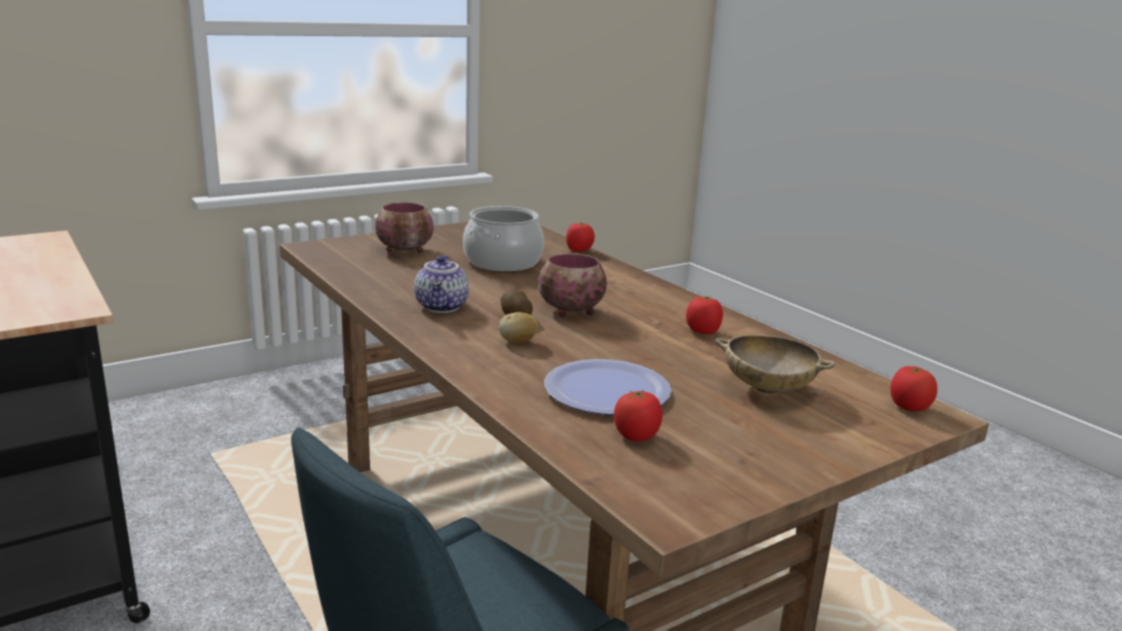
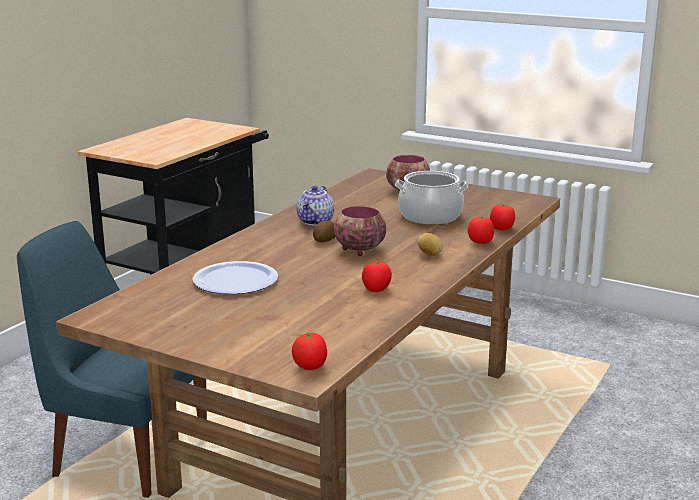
camera: 65 degrees right, 0 degrees up
teapot [414,255,469,313] -> teapot turned 45 degrees counterclockwise [296,186,334,226]
potato [499,312,538,343] -> potato moved to [417,233,443,256]
tomato [614,390,662,442] -> tomato moved to [468,216,494,244]
beige bowl [715,335,835,394] -> none

